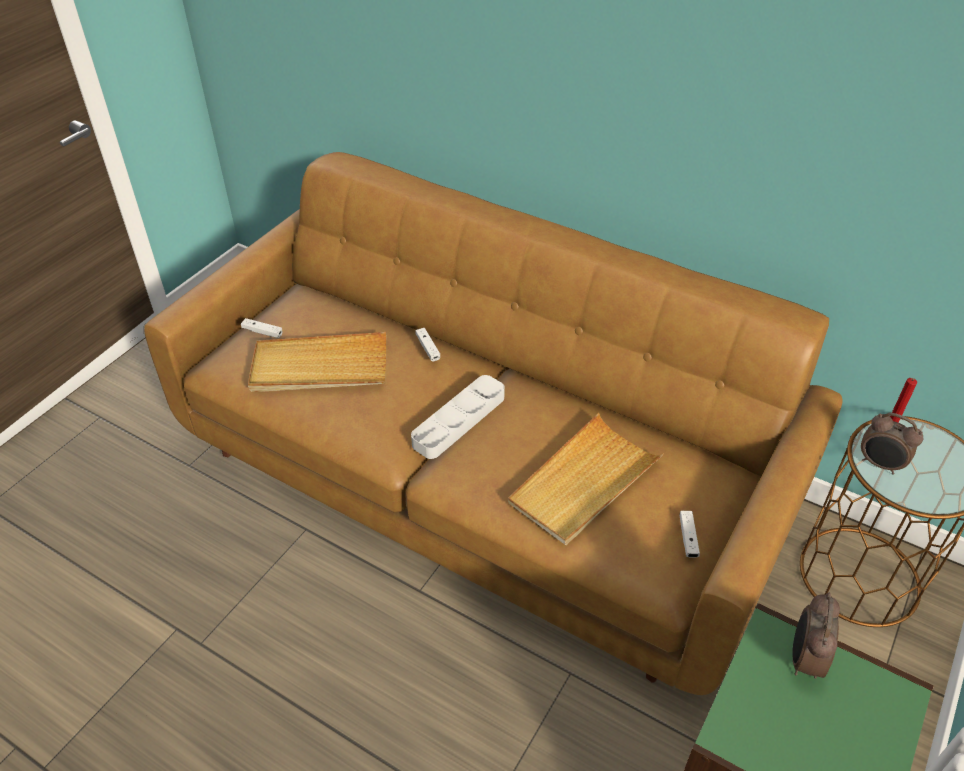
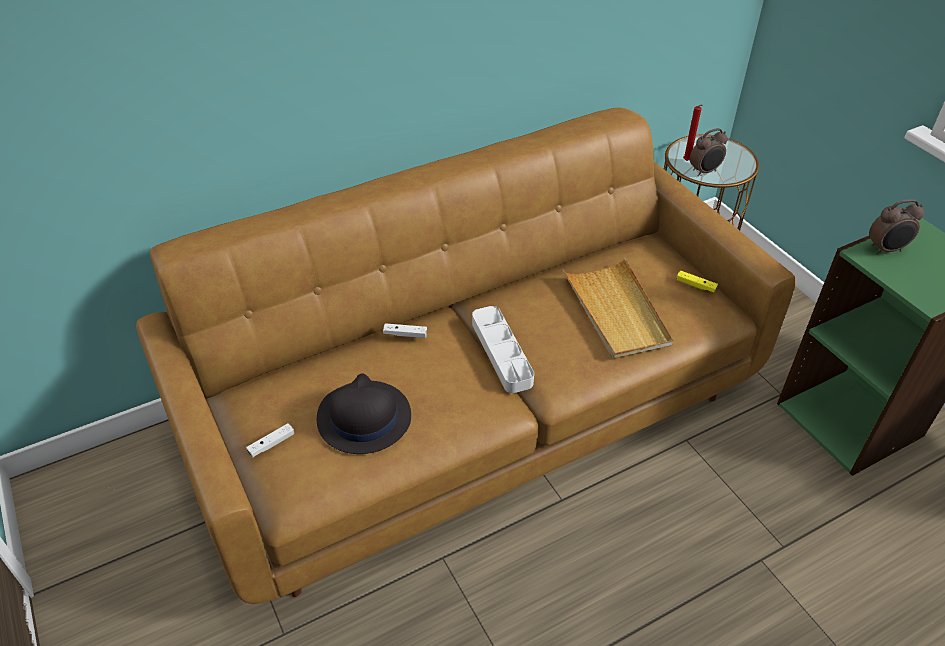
camera: 60 degrees left, 0 degrees up
beige tray [248,332,386,392] -> black hat [317,373,411,454]
white game controller [679,511,700,558] -> yellow game controller [676,271,718,293]
alarm clock [792,593,840,679] -> alarm clock turned 60 degrees counterclockwise [869,199,924,255]

